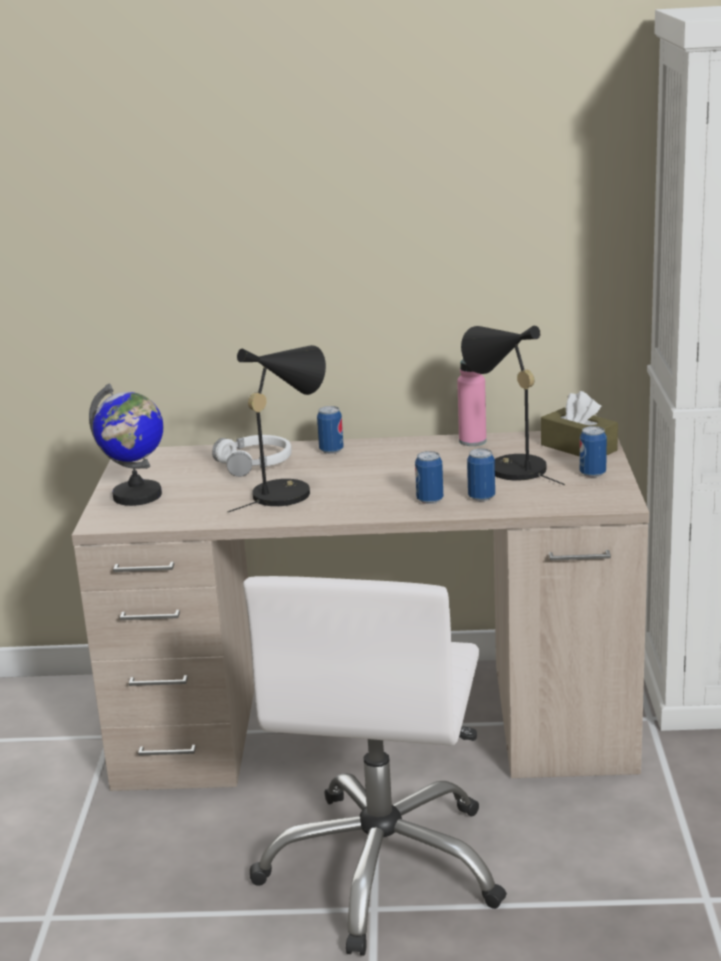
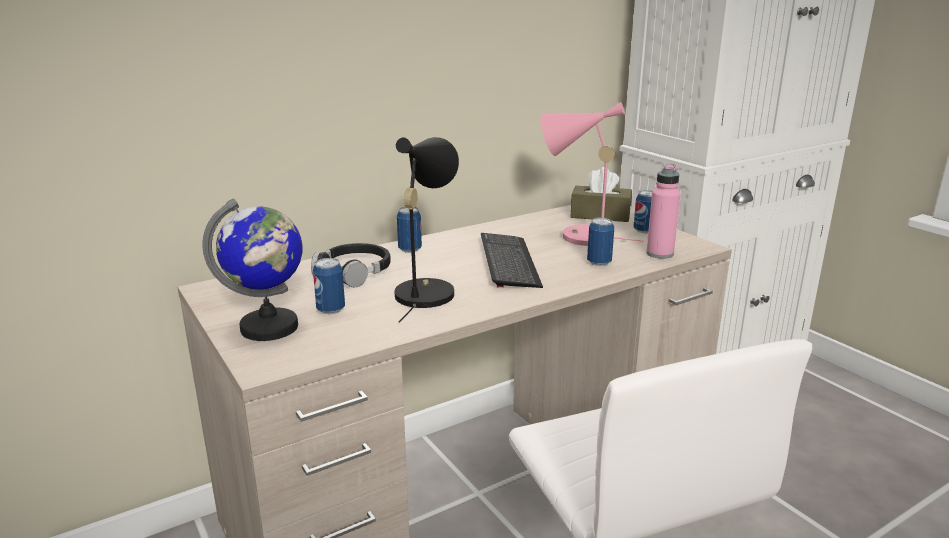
camera: 35 degrees left, 0 degrees up
white headphones [212,435,292,477] -> black headphones [311,243,391,287]
can [415,451,443,504] -> can moved to [313,258,345,314]
pink bottle [457,359,486,446] -> pink bottle moved to [646,164,681,259]
black table lamp [461,325,565,485] -> pink table lamp [541,102,644,246]
none -> keyboard [481,233,543,288]

